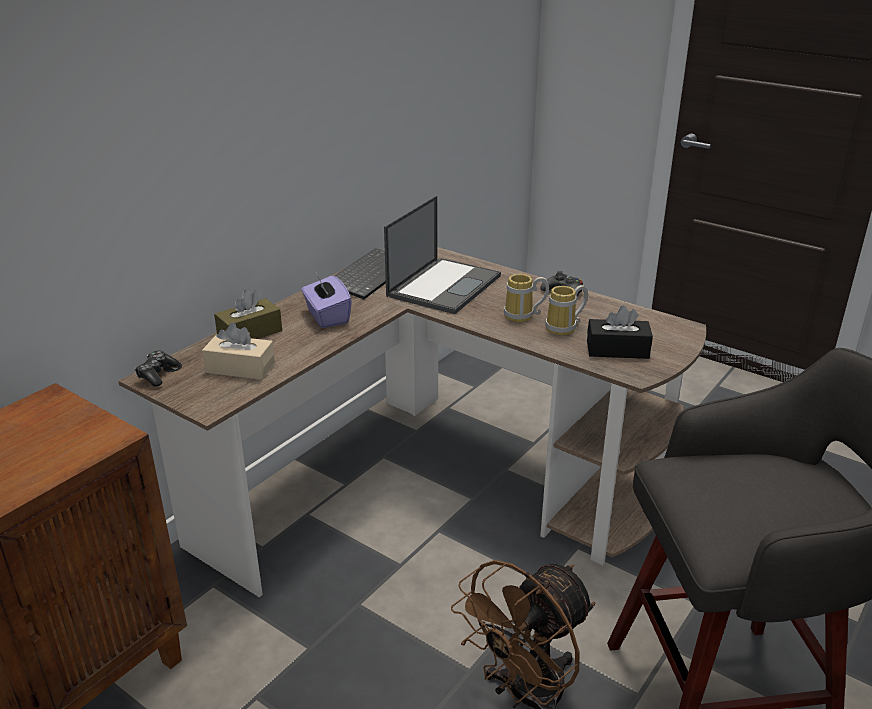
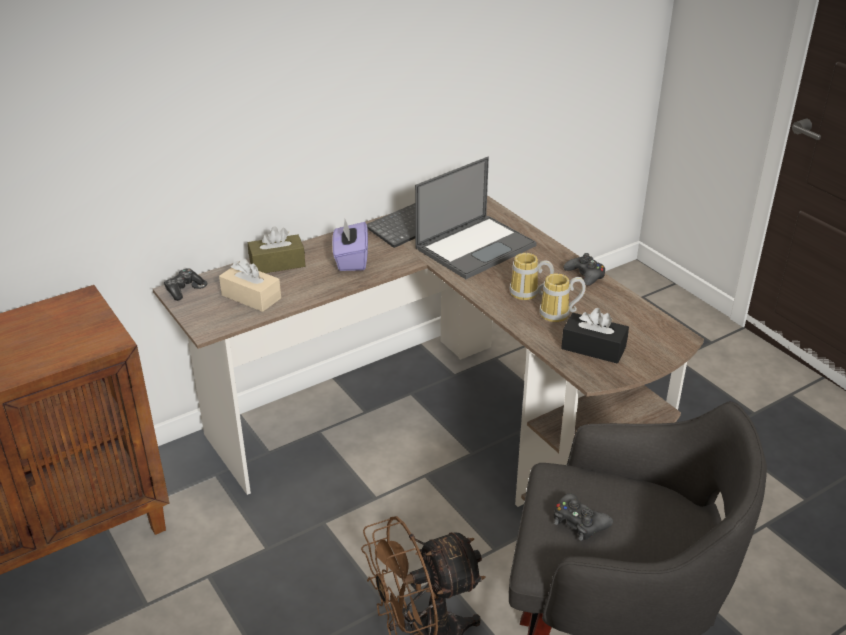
camera: 20 degrees right, 5 degrees up
none -> black game controller [554,493,613,541]

